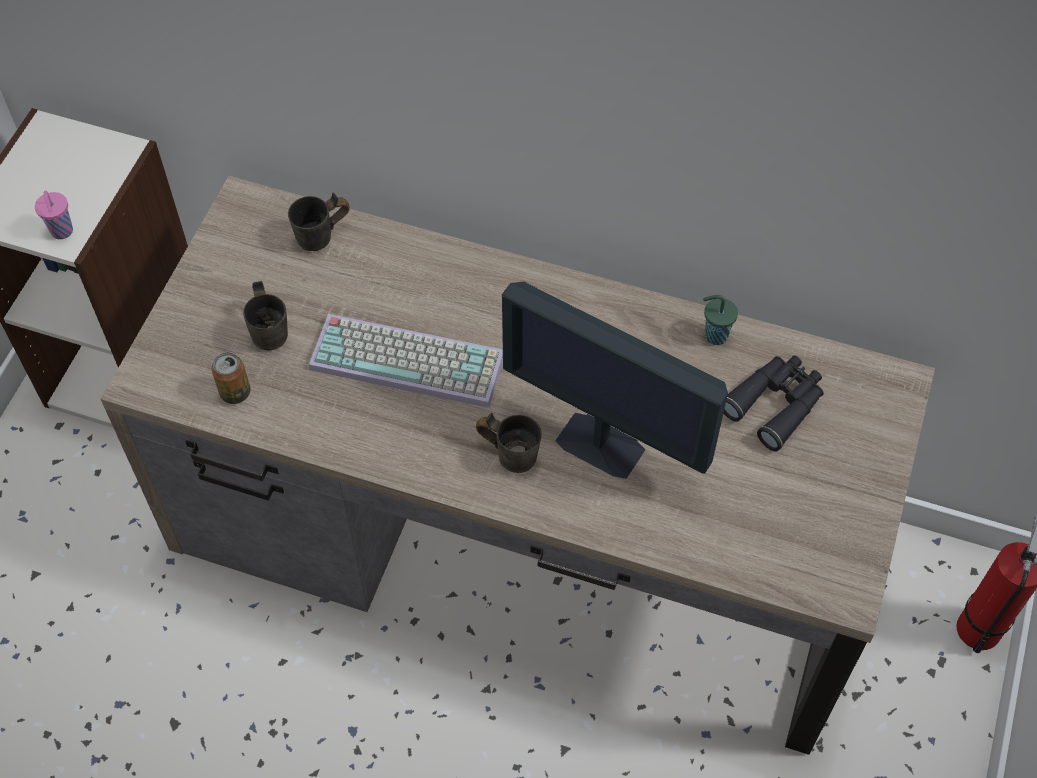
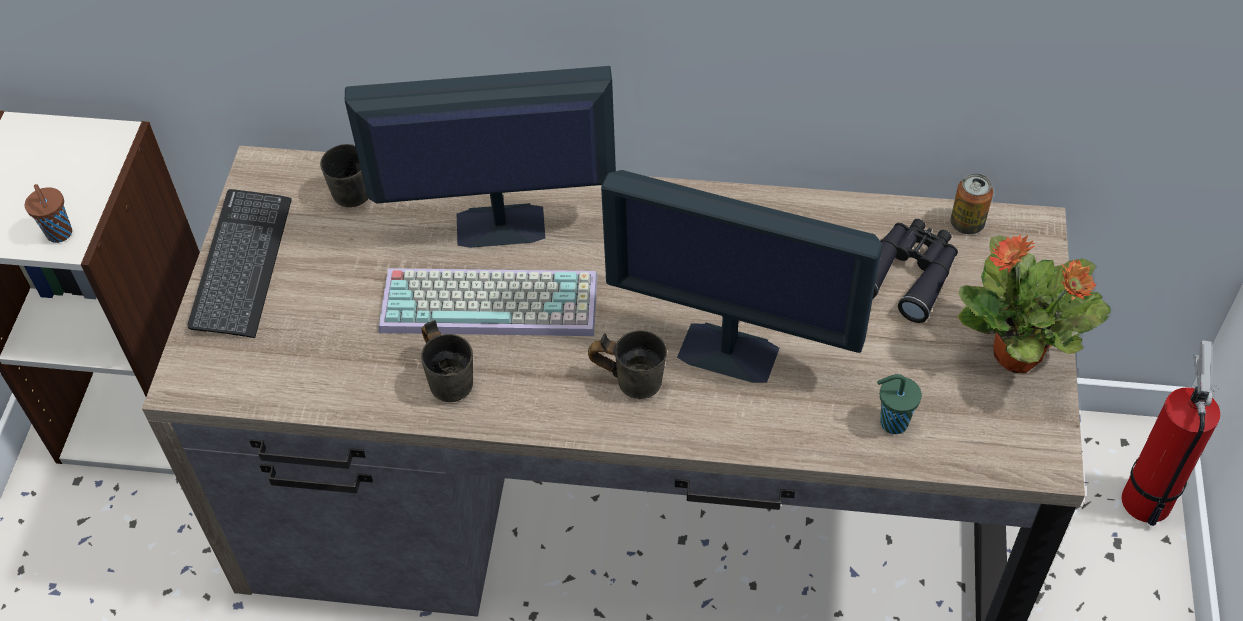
camera: 10 degrees left, 5 degrees down
pink cup [35,191,73,239] -> brown cup [25,184,72,243]
can [211,352,251,404] -> can moved to [951,173,993,234]
grey mug [243,281,288,350] -> grey mug moved to [421,320,473,402]
green cup [703,295,738,345] -> green cup moved to [877,374,922,434]
none -> keyboard [187,189,292,338]
none -> monitor [345,66,616,248]
none -> potted plant [957,235,1111,373]

